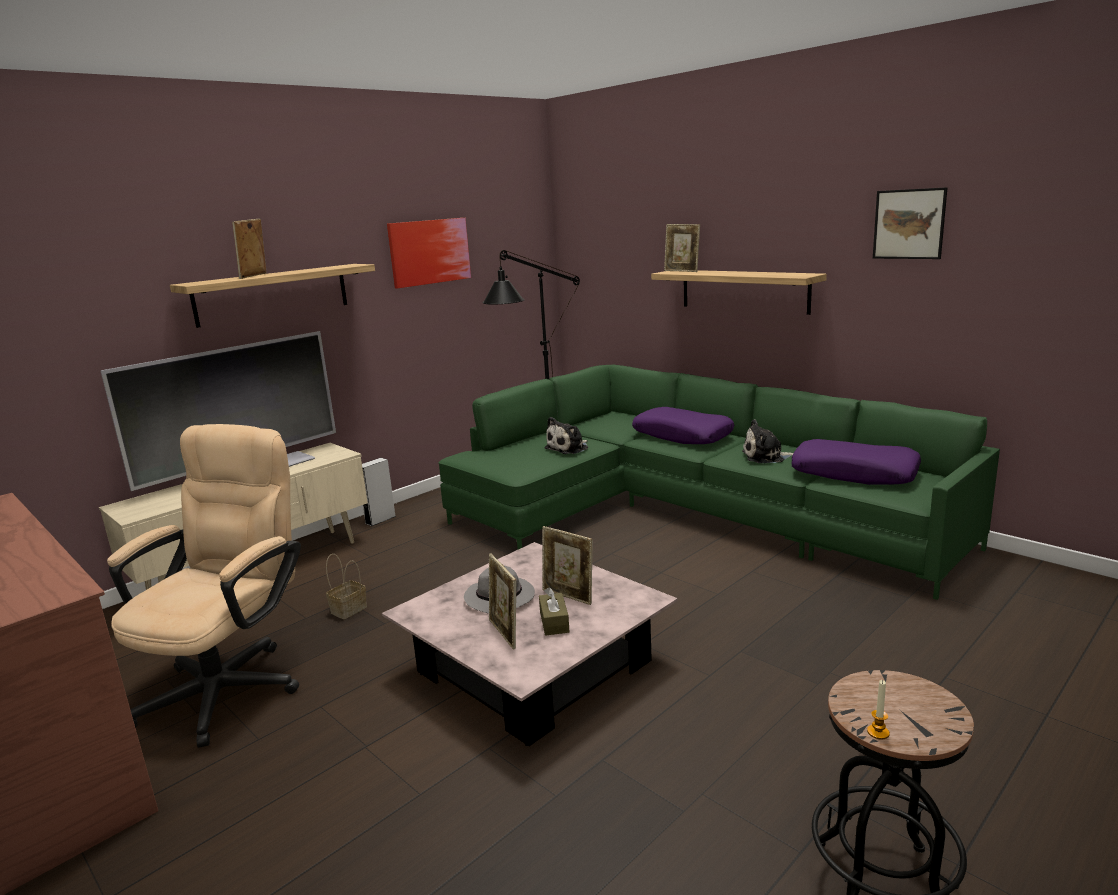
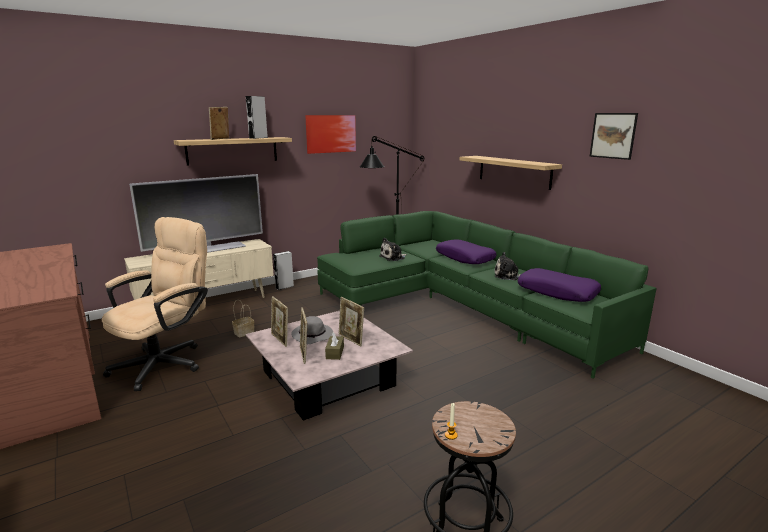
camera: 10 degrees right, 0 degrees up
picture frame [664,224,700,272] -> picture frame moved to [271,296,288,347]
none -> grey speaker [246,96,268,139]

